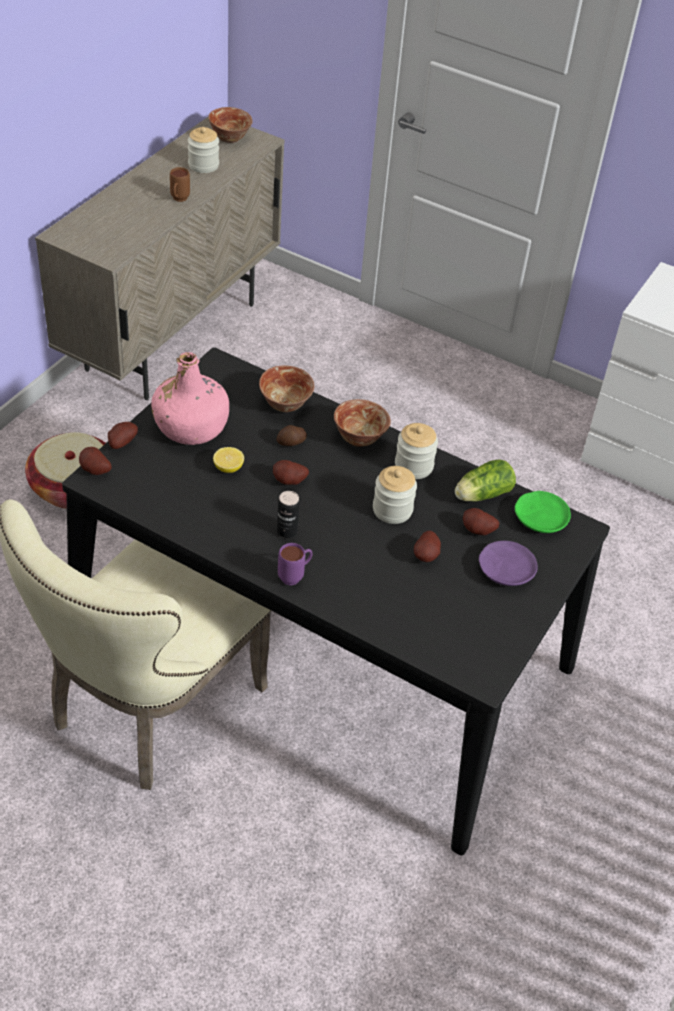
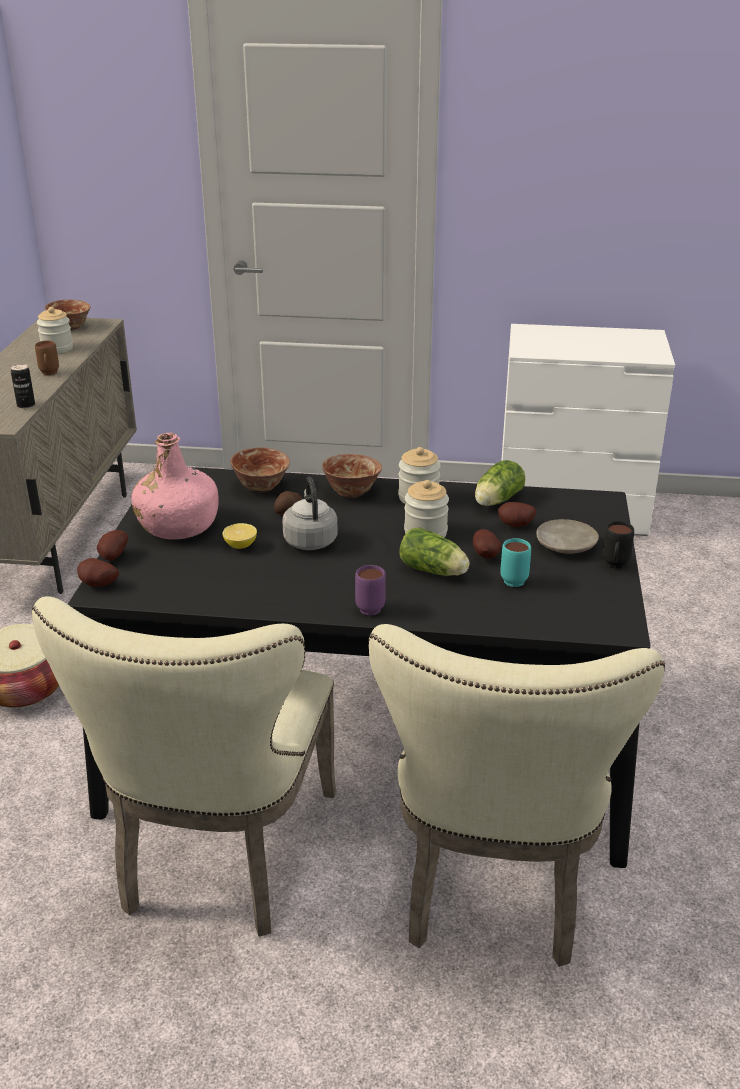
camera: 20 degrees left, 15 degrees down
potato [273,460,309,485] -> grey kettle [283,477,338,550]
can [277,491,300,538] -> can moved to [11,364,35,408]
purple plate [479,541,538,586] -> beige plate [536,519,599,554]
green plate [515,491,571,533] -> none
none -> beige chair [368,624,665,967]
none -> lettuce [399,528,470,576]
none -> turquoise mug [500,538,531,587]
none -> black mug [602,521,634,569]

